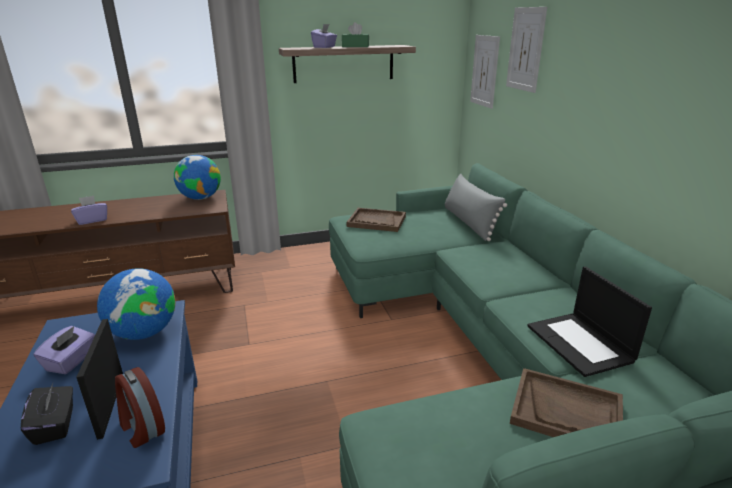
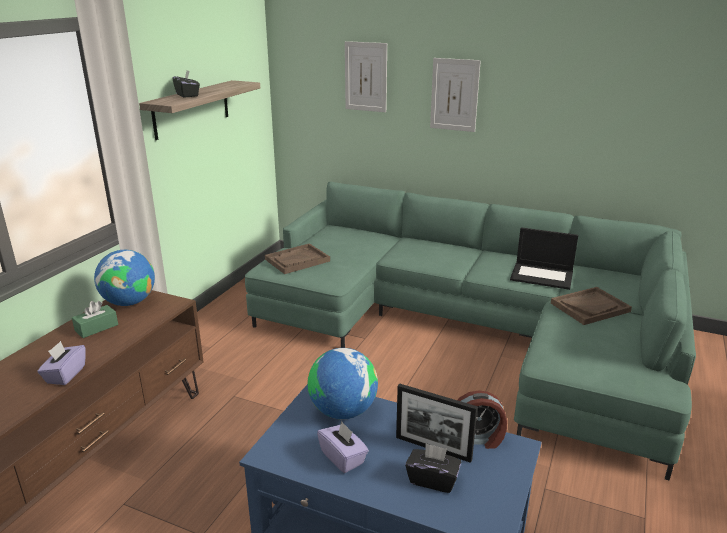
camera: 50 degrees left, 0 degrees up
purple tissue box [311,24,337,48] -> black tissue box [172,70,200,98]
green tissue box [342,22,369,47] -> green tissue box moved to [72,301,118,338]
grey pillow [445,174,507,241] -> none
picture [470,35,500,109] -> picture moved to [430,58,481,132]

